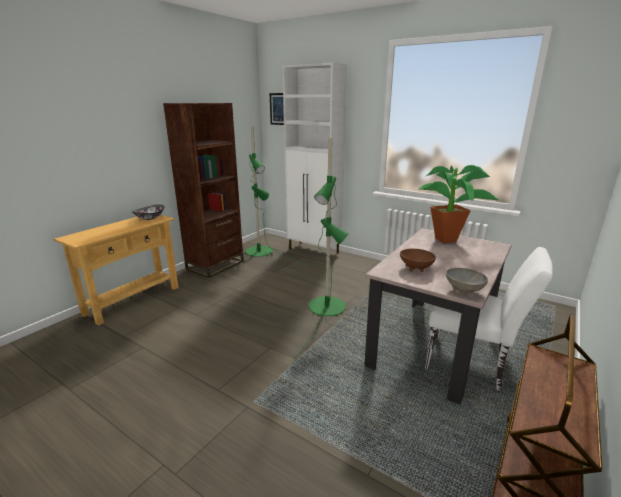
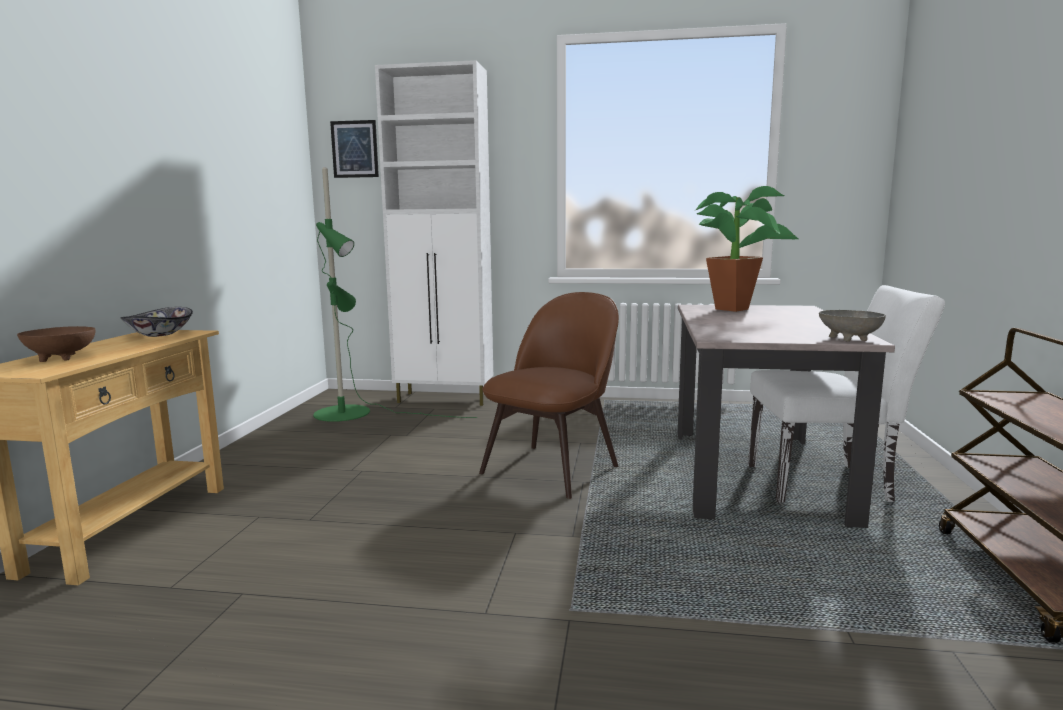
camera: 25 degrees left, 10 degrees down
brown bookcase [163,103,244,278] -> none
green floor lamp [293,137,349,364] -> brown chair [479,292,619,499]
brown bowl [400,249,436,272] -> brown bowl moved to [17,326,96,362]

